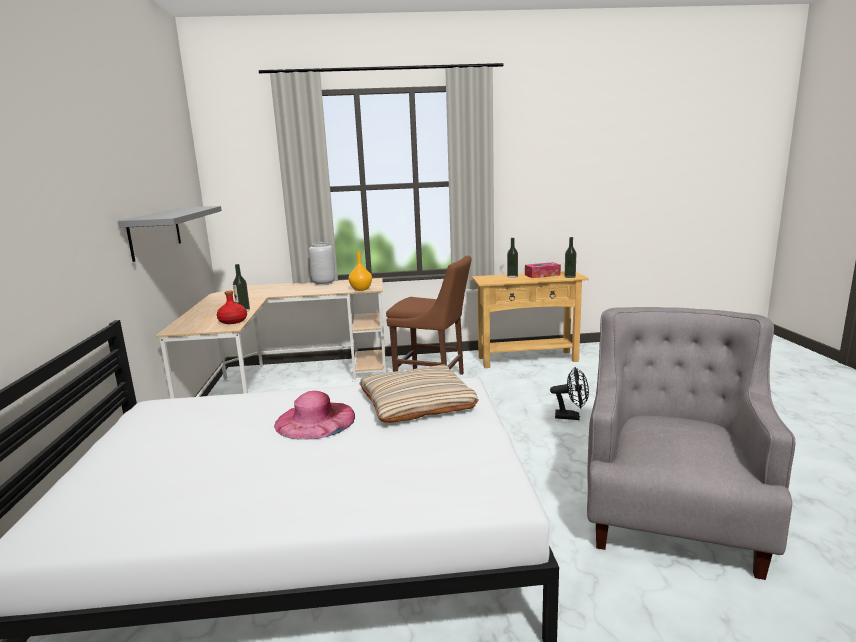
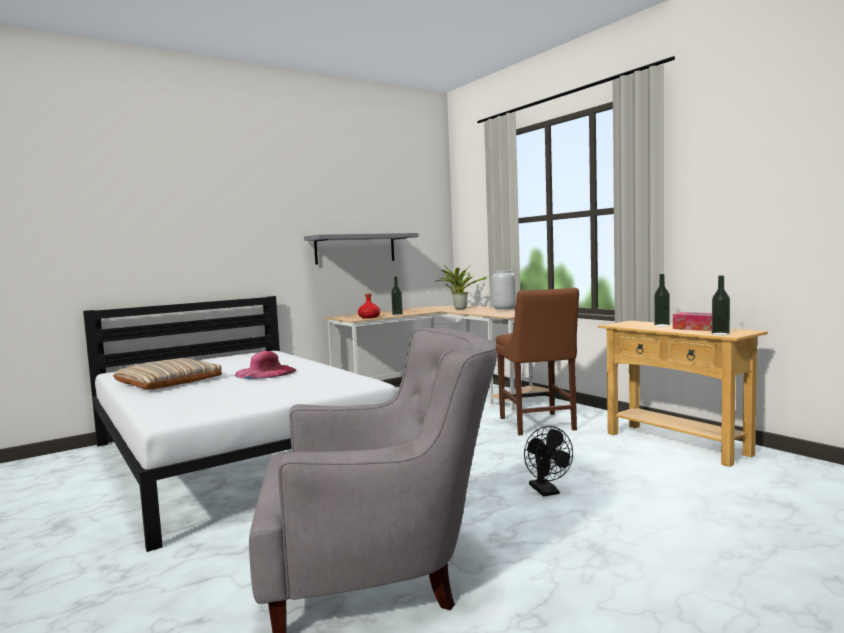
camera: 60 degrees right, 10 degrees down
orange vase [348,251,372,291] -> none
beige pillow [359,364,479,423] -> beige pillow moved to [113,358,222,390]
none -> potted plant [435,265,487,309]

